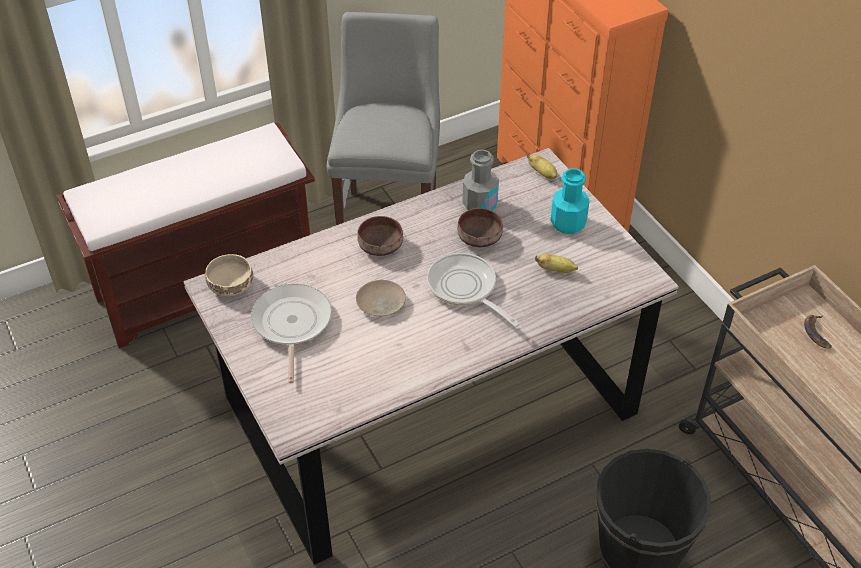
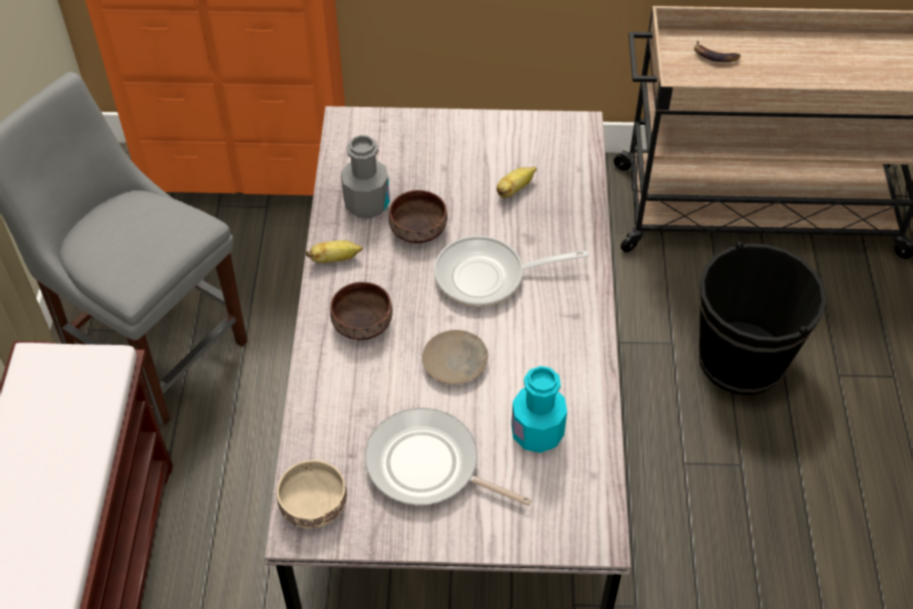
camera: 60 degrees left, 5 degrees up
banana [527,153,557,179] -> banana moved to [306,240,362,263]
turquoise bottle [551,168,590,234] -> turquoise bottle moved to [511,366,567,453]

